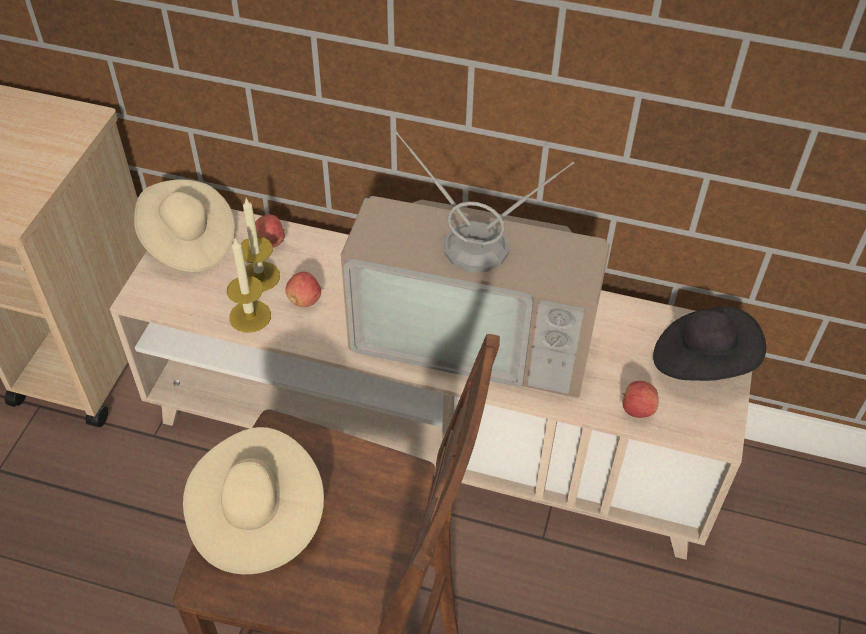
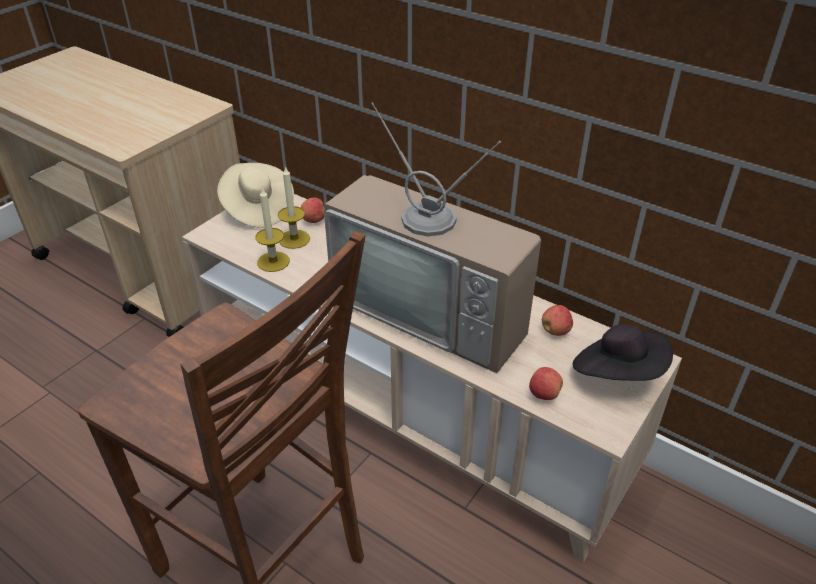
camera: 20 degrees right, 10 degrees down
beige hat [183,427,324,574] -> none
apple [285,272,321,307] -> apple moved to [542,305,573,336]

